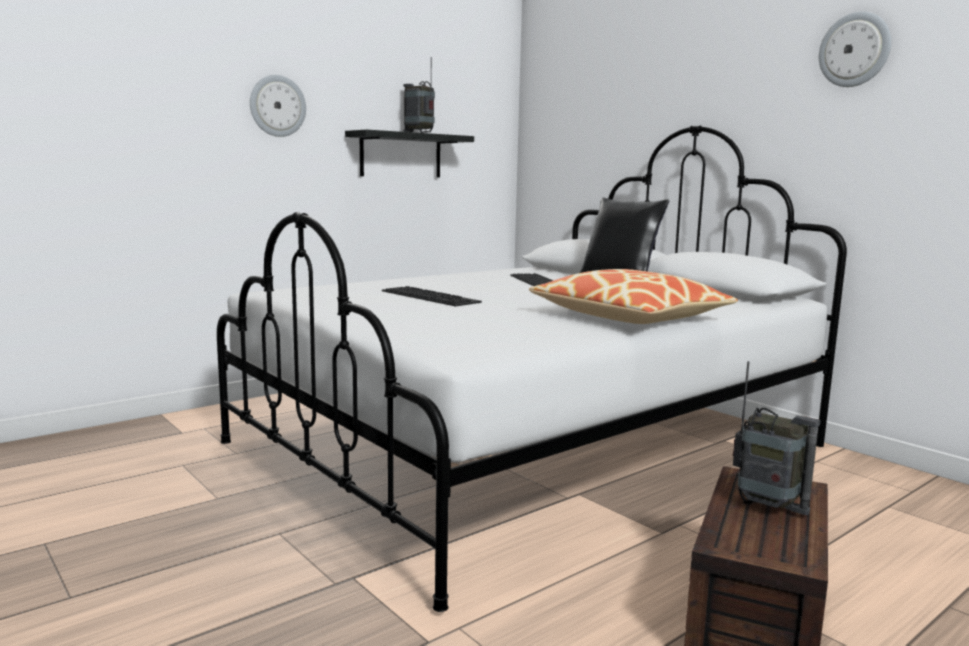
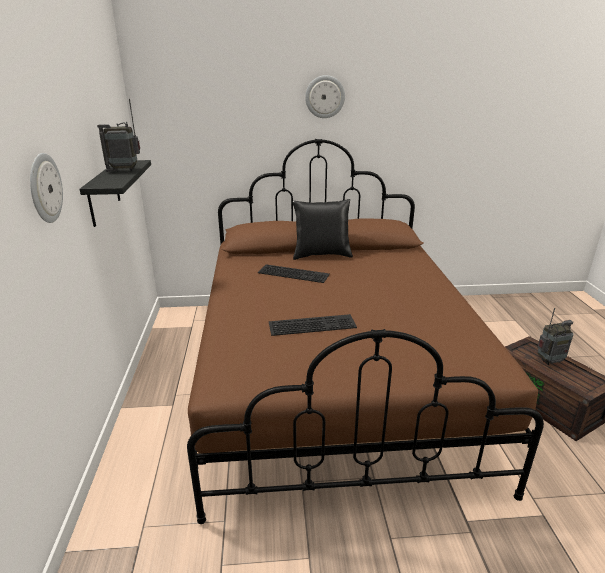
camera: 55 degrees left, 15 degrees up
white bed [217,125,847,612] -> brown bed [187,139,544,524]
pillow [529,269,738,324] -> none
wall clock [819,11,891,87] -> wall clock moved to [305,75,345,118]

